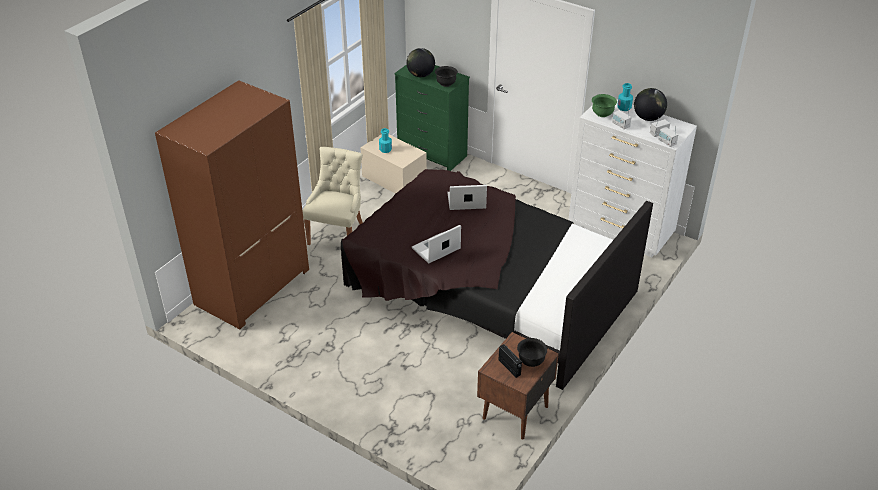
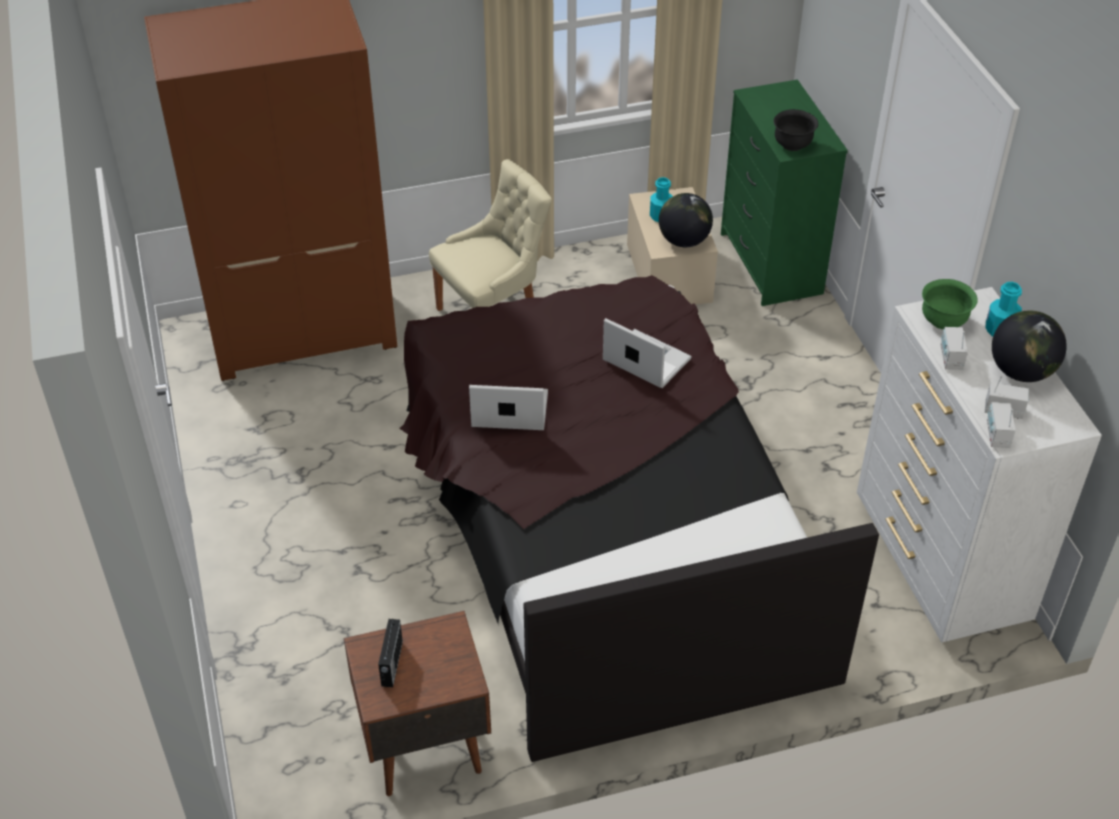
camera: 40 degrees right, 5 degrees up
globe [406,48,435,77] -> globe moved to [659,193,713,247]
black bowl [517,338,547,367] -> none

